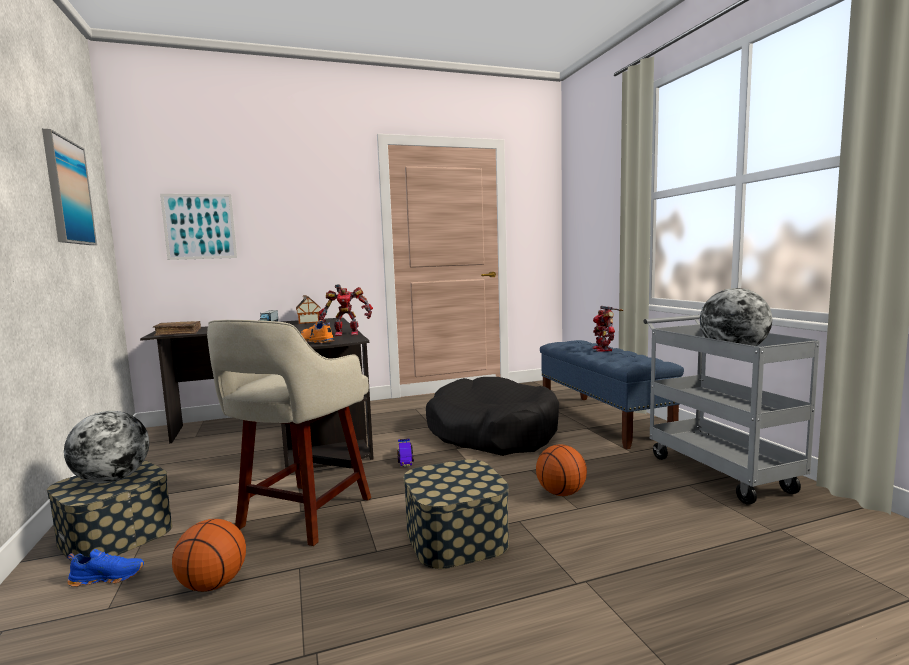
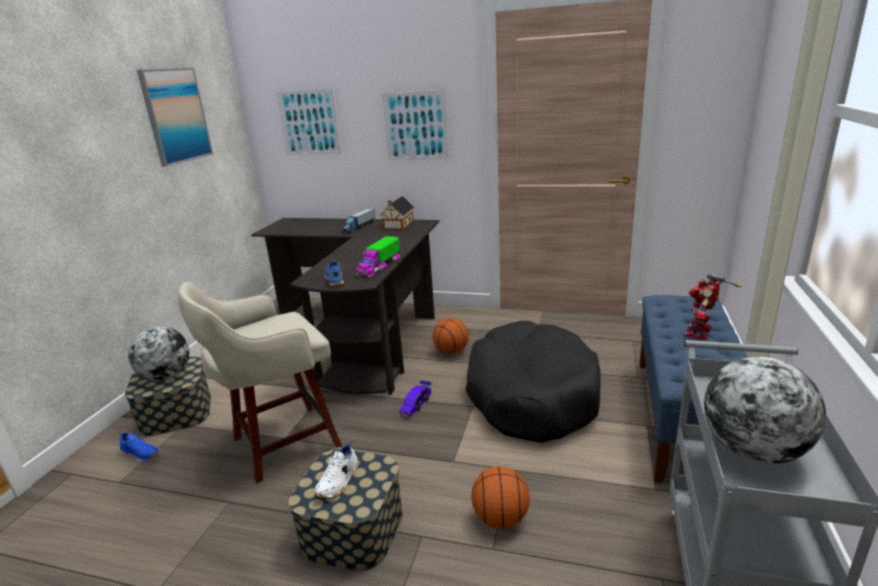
camera: 35 degrees right, 15 degrees up
brown book [153,321,201,336] -> none
basketball [172,519,246,592] -> basketball moved to [433,318,469,354]
orange shoe [301,320,335,344] -> blue shoe [324,260,344,286]
toy robot [319,284,373,336] -> toy truck [355,236,401,278]
none -> white shoe [314,441,358,498]
none -> picture [382,90,449,160]

